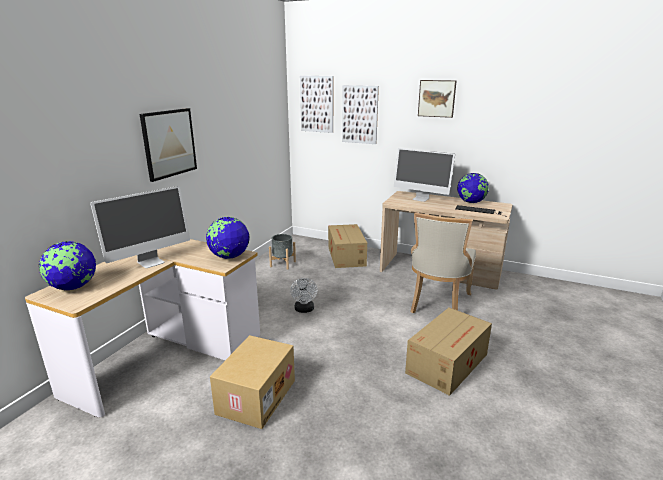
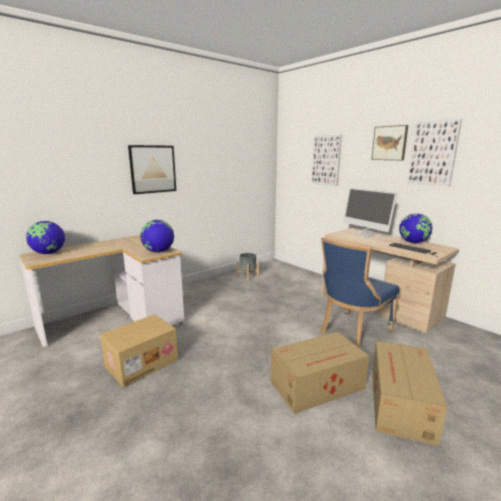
camera: 25 degrees right, 5 degrees down
monitor [90,186,190,268] -> none
white fan [290,278,318,313] -> none
picture [300,76,333,133] -> picture moved to [408,119,462,186]
cardboard box [328,224,367,268] -> cardboard box moved to [372,341,447,446]
beige chair [411,213,476,313] -> blue chair [320,237,399,348]

